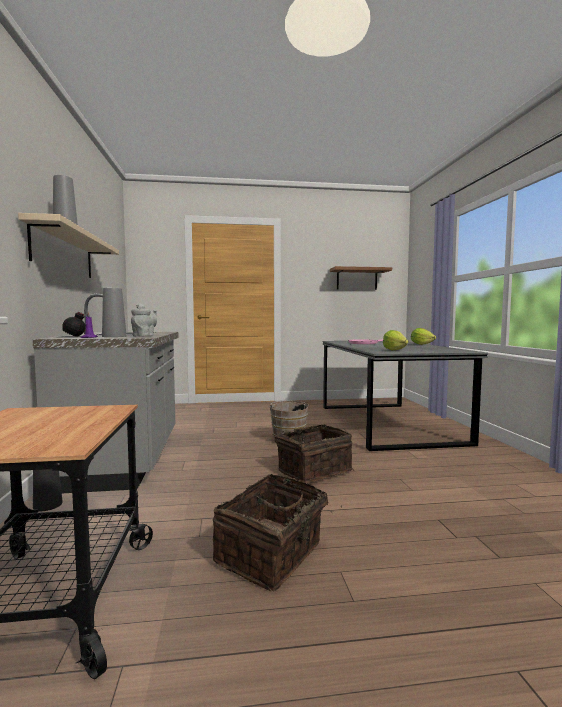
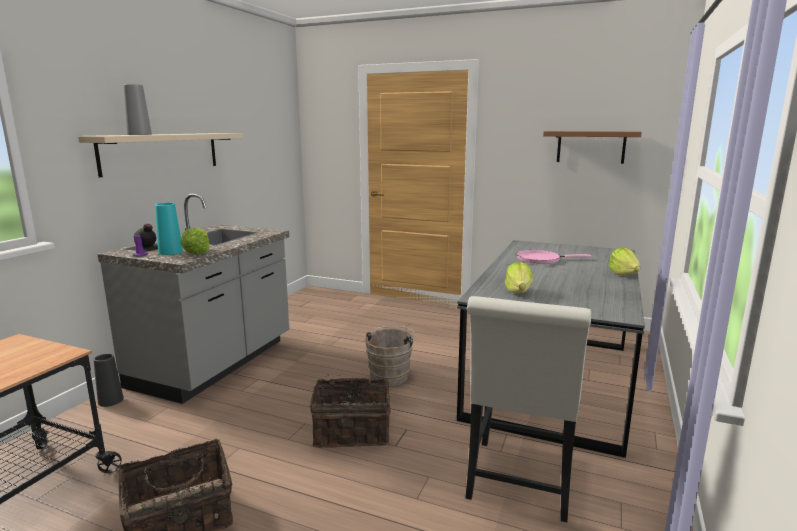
camera: 30 degrees right, 10 degrees up
grey vase [102,288,127,337] -> turquoise vase [155,203,183,255]
grey teapot [131,303,157,336] -> lettuce [180,228,210,254]
none -> white chair [466,296,591,523]

